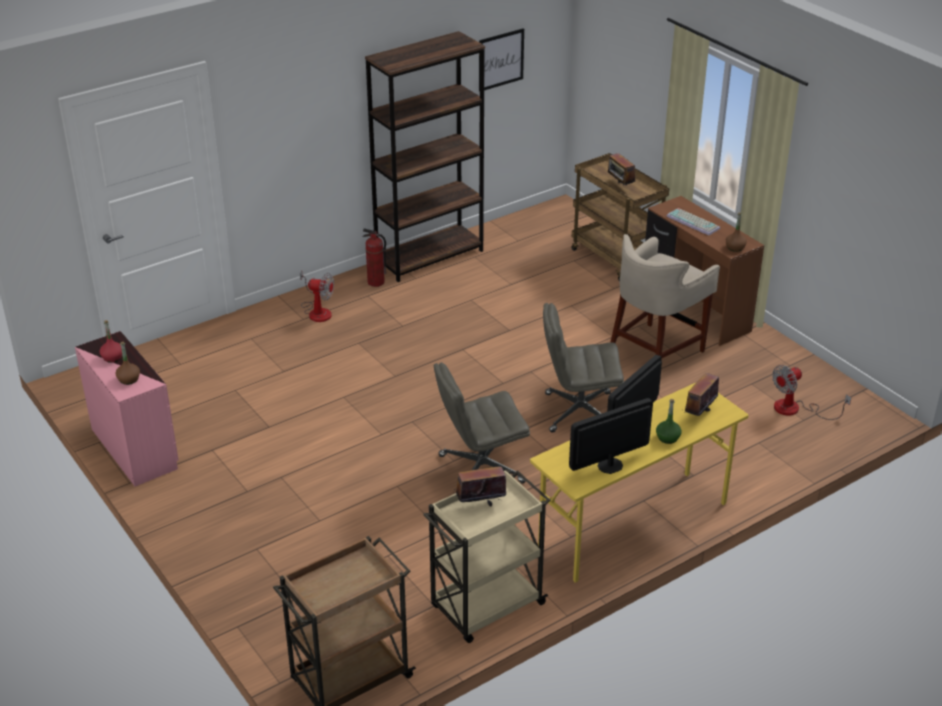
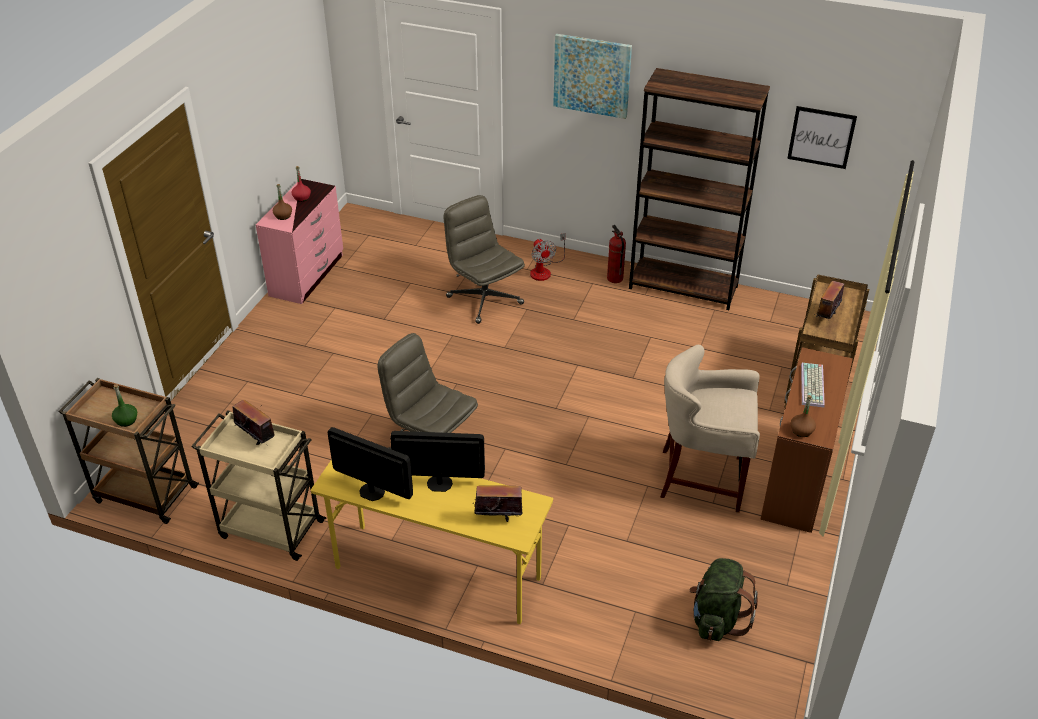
camera: 55 degrees right, 5 degrees up
grey office chair [543,303,624,432] -> grey office chair moved to [444,195,525,324]
green bottle [656,399,681,444] -> green bottle moved to [112,385,137,427]
fan [772,365,851,420] -> green backpack [690,558,758,641]
none -> picture [553,34,632,119]

